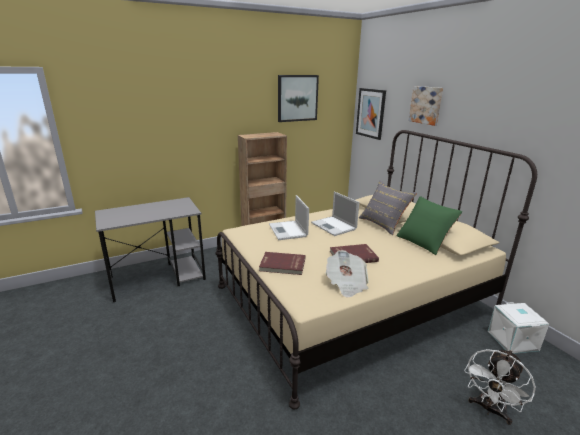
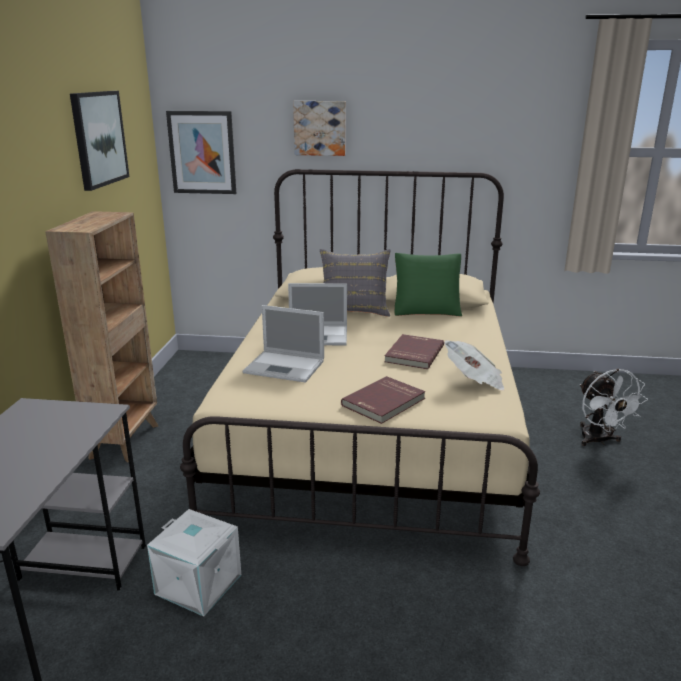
camera: 55 degrees left, 0 degrees up
white storage box [488,302,549,354] -> white storage box moved to [147,509,241,617]

